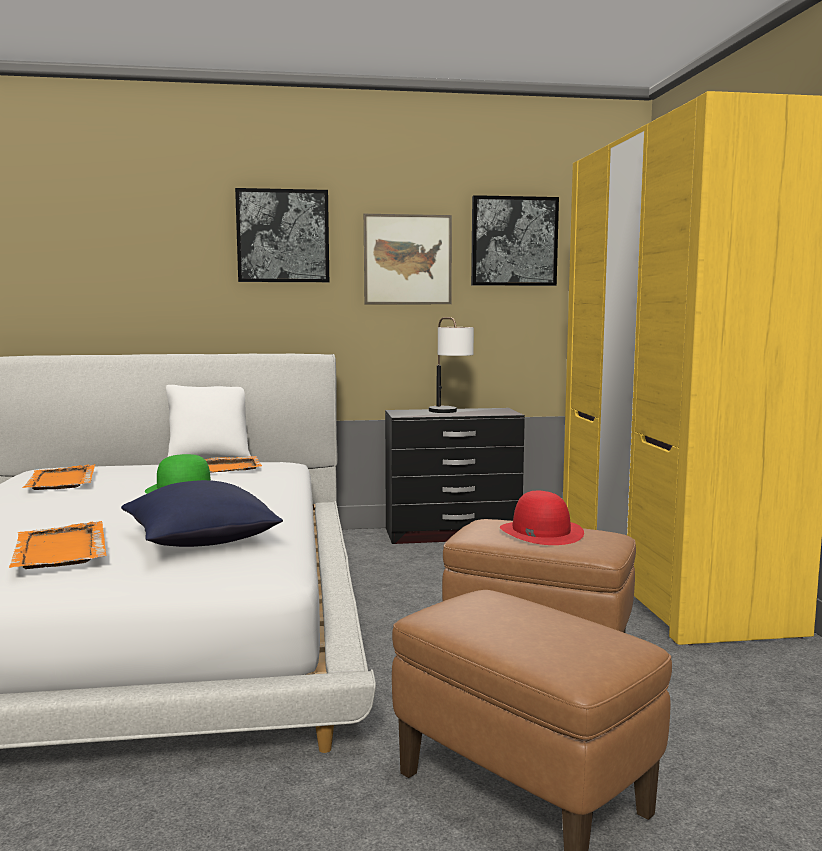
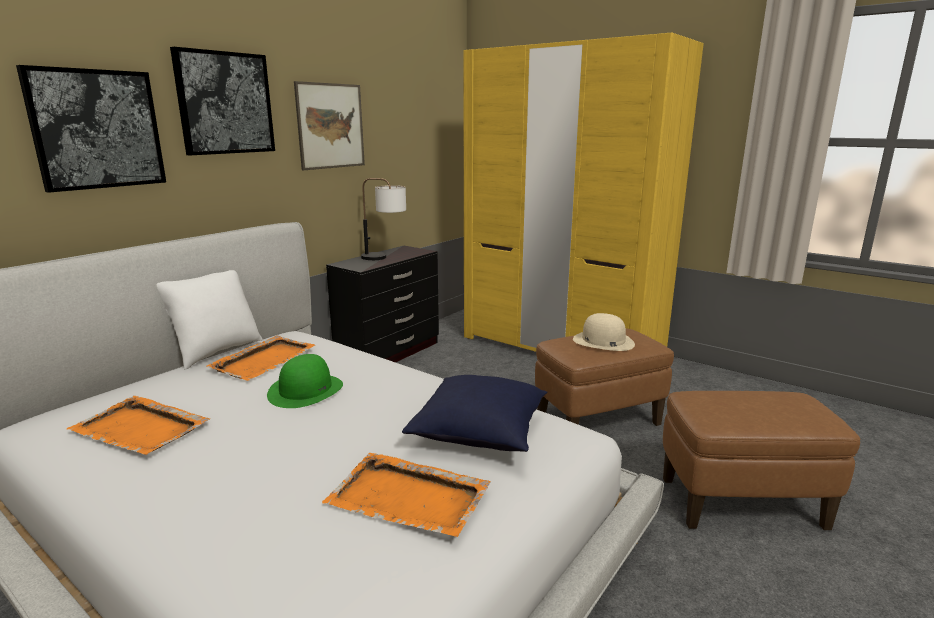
camera: 45 degrees left, 10 degrees up
picture [471,195,559,286] -> picture moved to [16,65,166,193]
red hat [500,491,584,545] -> beige hat [573,313,635,351]

